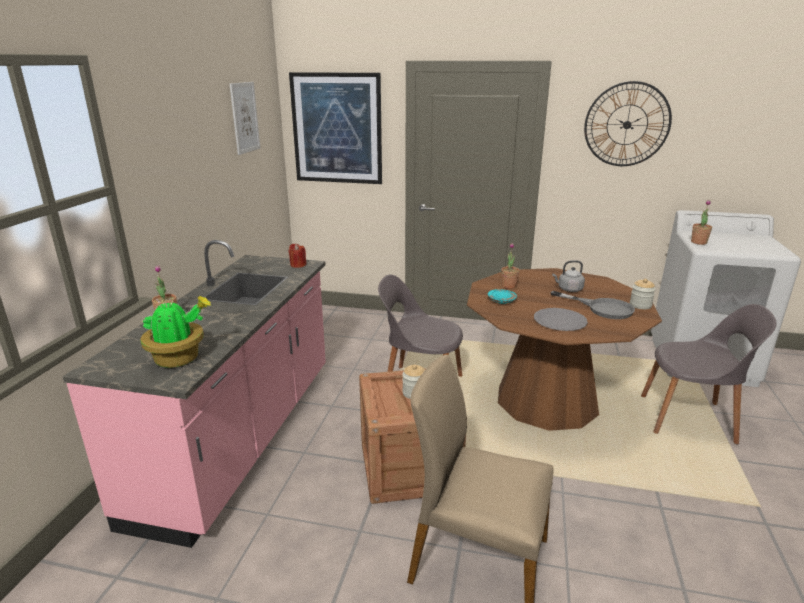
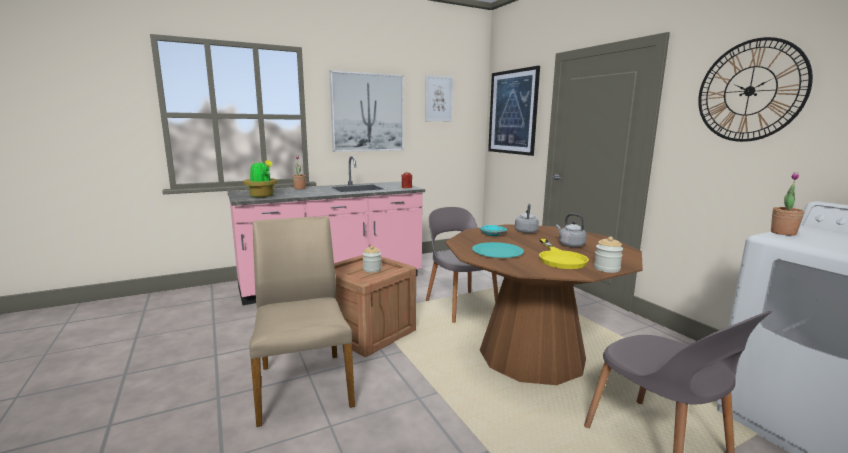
camera: 50 degrees right, 10 degrees down
potted plant [501,242,520,289] -> grey kettle [515,204,539,233]
grey plate [534,308,588,331] -> turquoise plate [472,242,524,258]
grey frying pan [550,291,635,319] -> yellow frying pan [539,239,589,269]
none -> picture [330,70,404,152]

